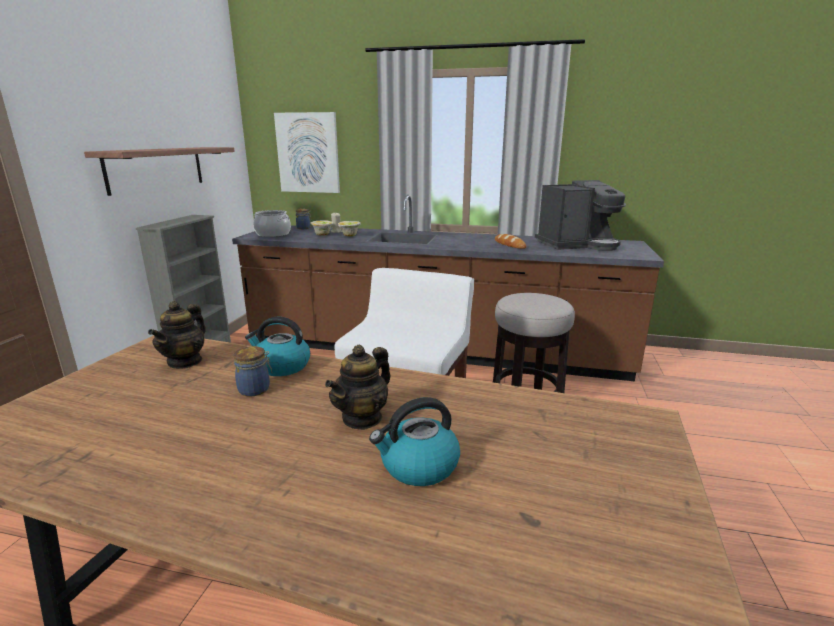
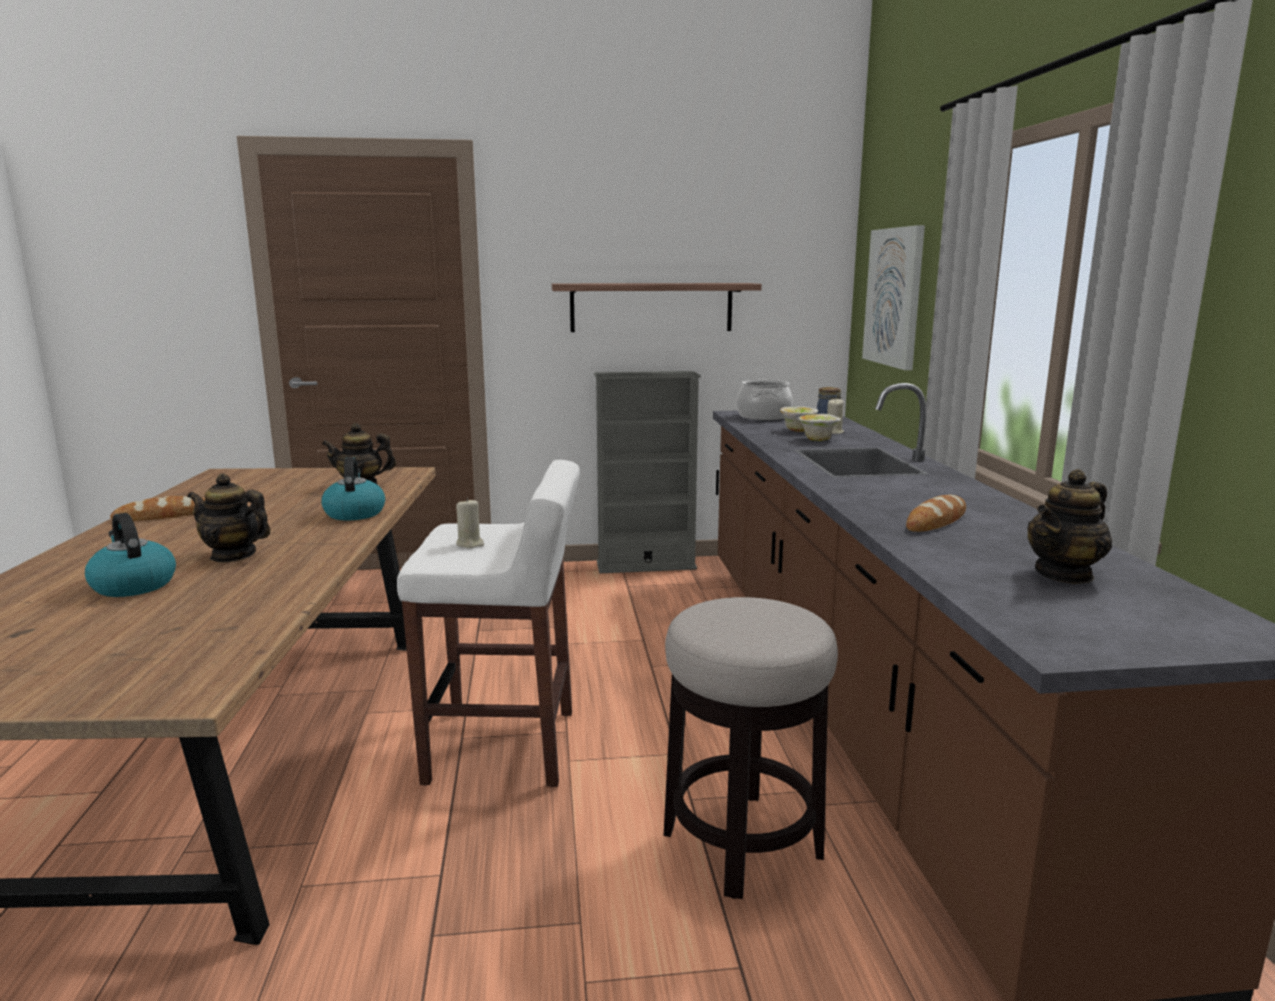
camera: 70 degrees right, 5 degrees down
jar [233,346,272,397] -> none
coffee machine [535,180,626,251] -> teapot [1027,469,1112,584]
none -> bread [110,496,205,521]
none -> beige candle [456,498,484,548]

